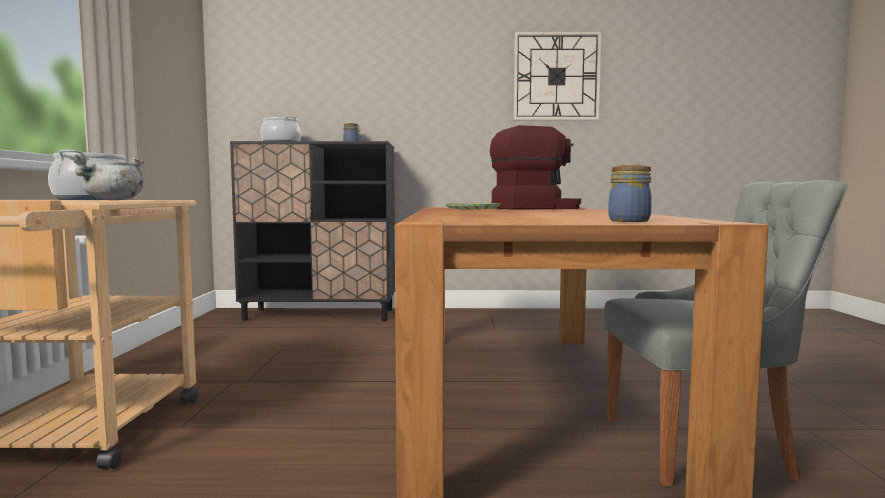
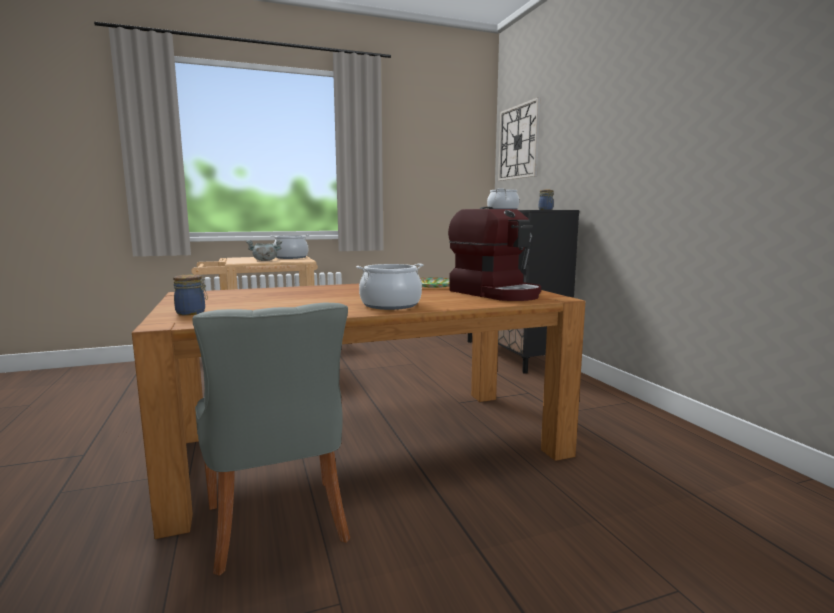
camera: 70 degrees right, 5 degrees up
wall clock [513,32,601,120] -> wall clock moved to [498,97,541,181]
none -> cooking pot [356,264,423,310]

